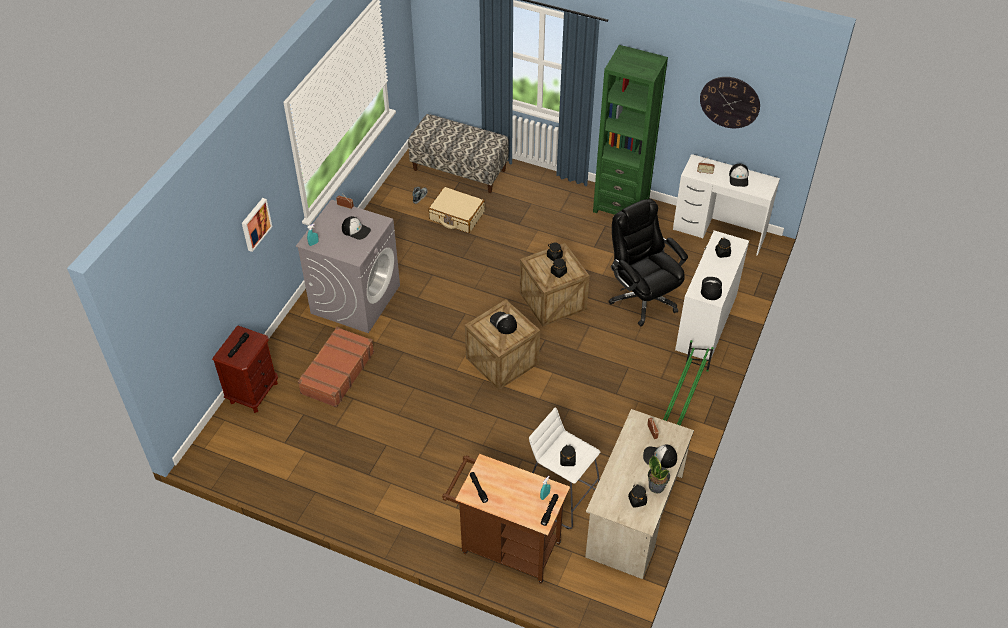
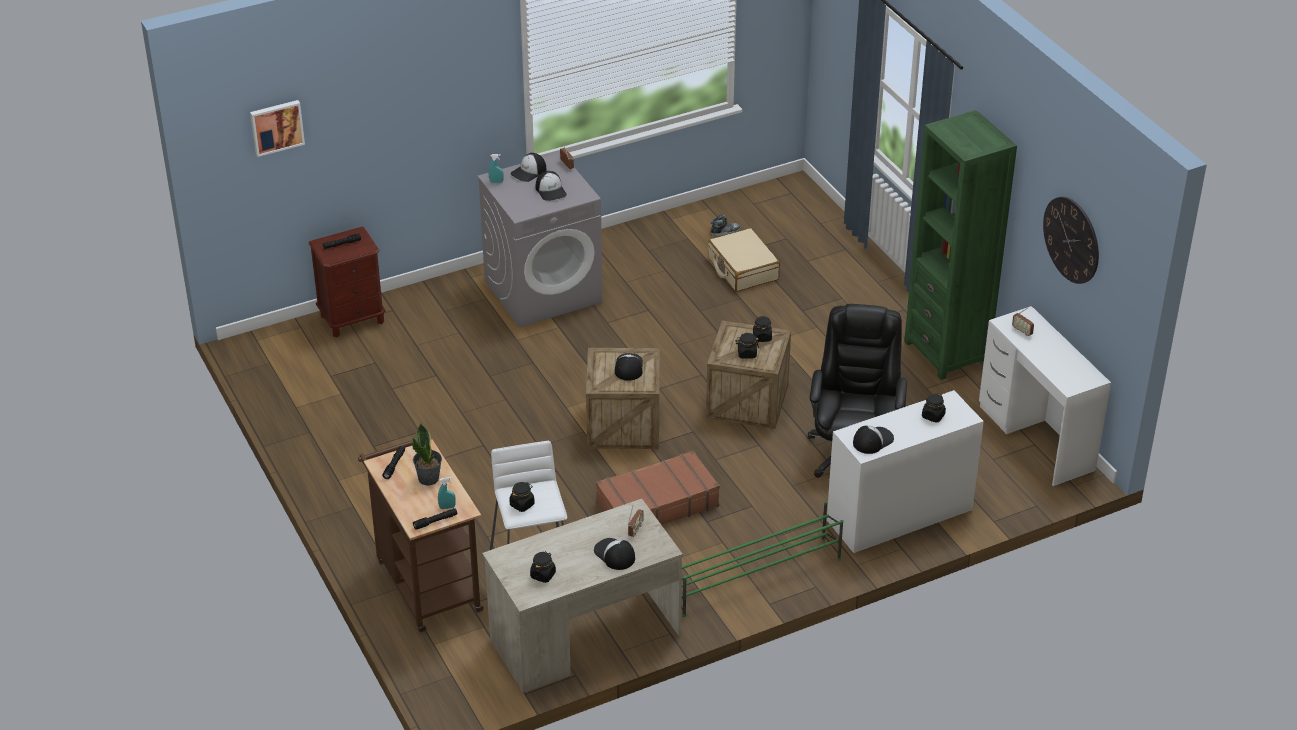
camera: 40 degrees right, 10 degrees down
picture [242,198,273,252] -> picture moved to [250,100,305,157]
brown suitcase [298,327,374,408] -> brown suitcase moved to [596,450,720,525]
bench [408,114,509,193] -> none
potted plant [648,456,670,493] -> potted plant moved to [412,424,442,485]
cap [729,164,749,187] -> cap moved to [511,153,546,182]

